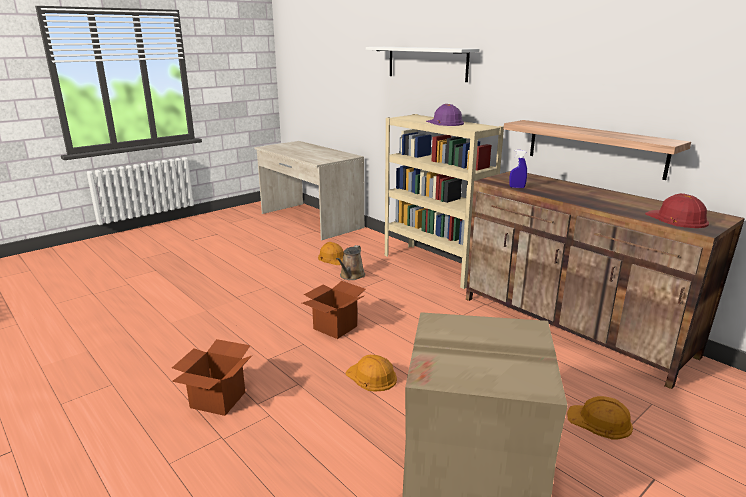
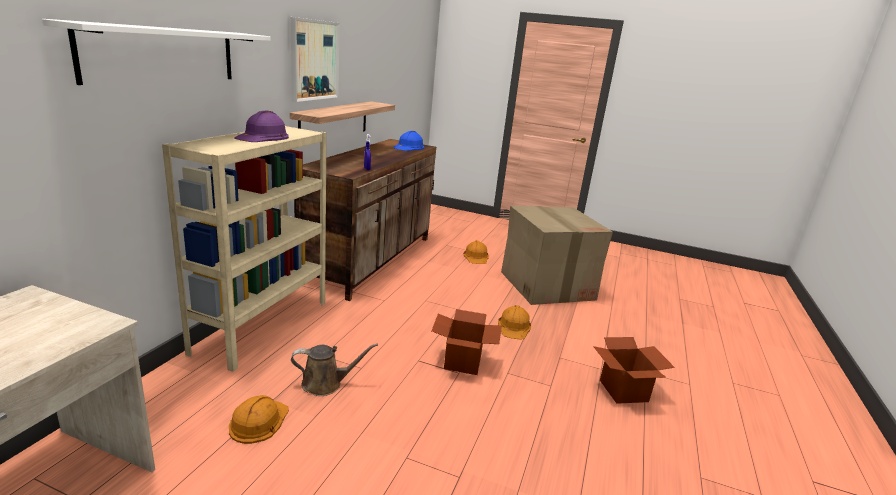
camera: 120 degrees left, 0 degrees up
red hard hat [645,193,709,228] -> blue hard hat [393,131,424,151]
none -> picture [290,17,340,102]

